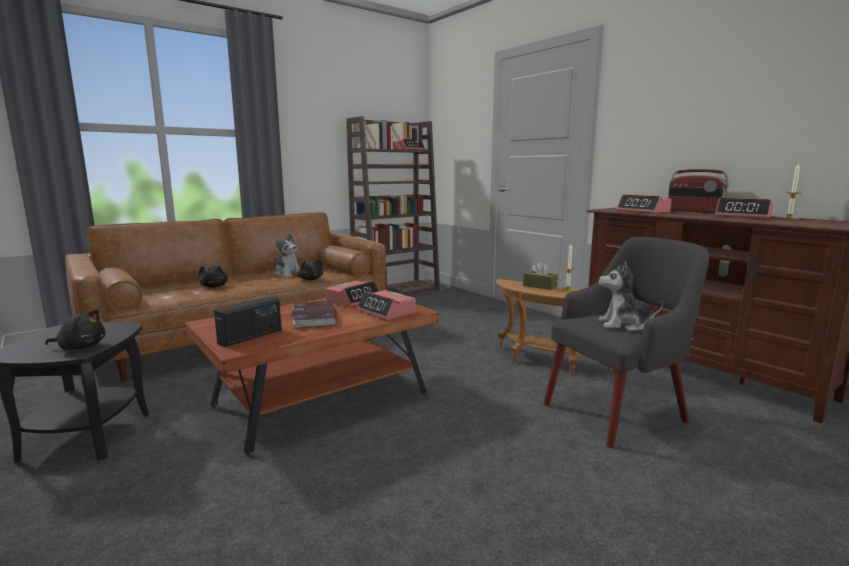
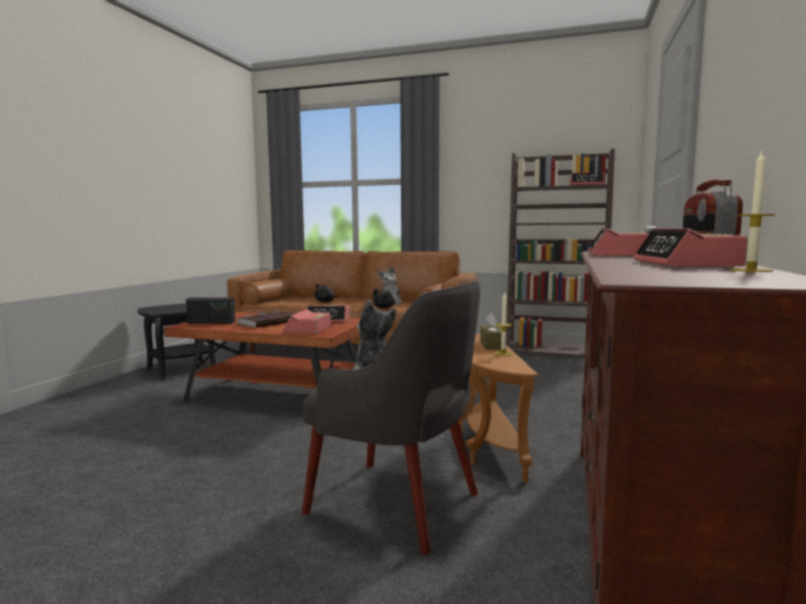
camera: 55 degrees right, 5 degrees down
black plush toy [45,309,106,350] -> none

